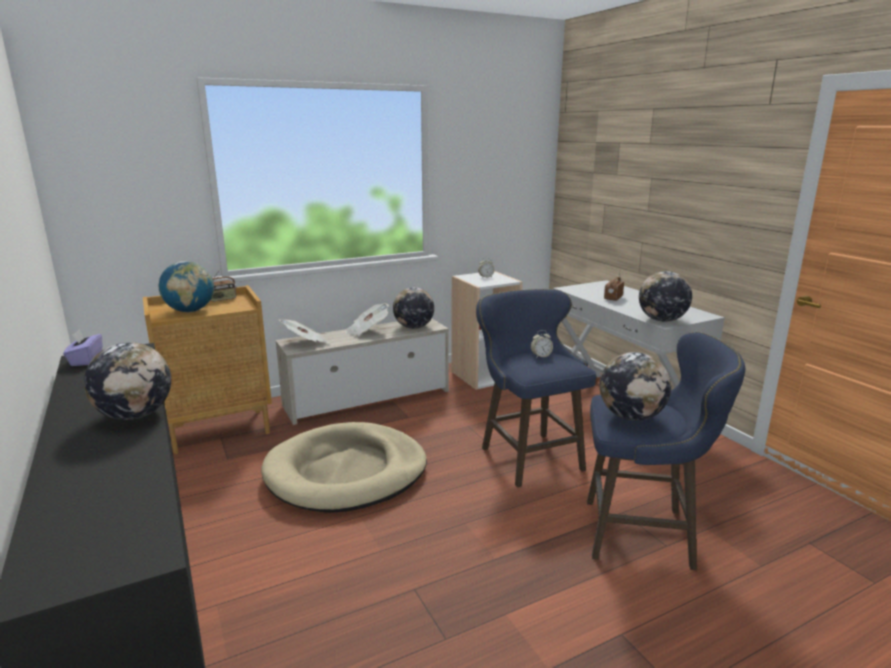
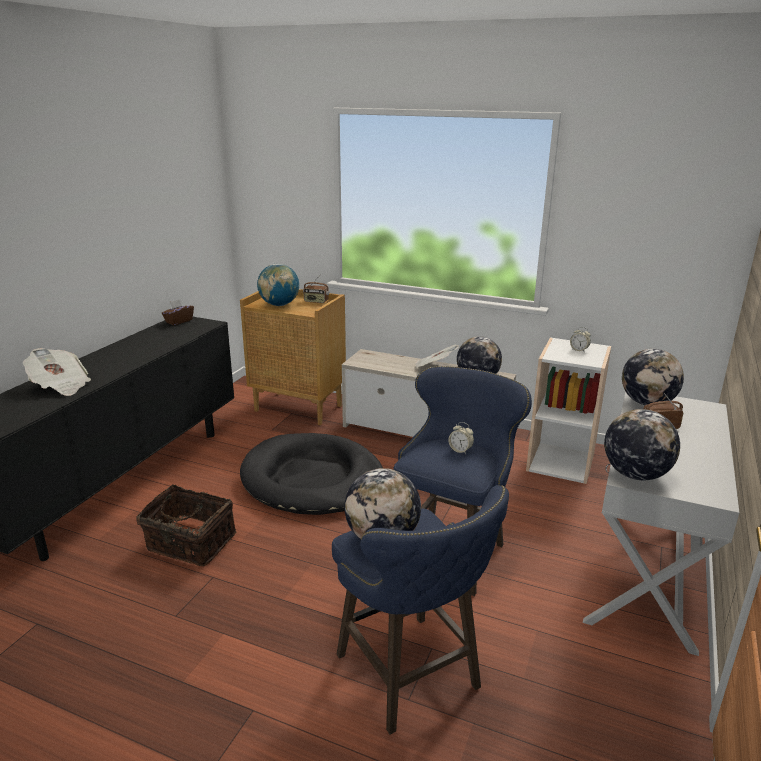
camera: 50 degrees right, 5 degrees up
purple tissue box [63,329,102,366] -> brown tissue box [162,299,194,325]
globe [84,342,171,420] -> globe moved to [622,349,684,405]
beige dog bed [261,422,427,513] -> black dog bed [240,433,383,515]
newspaper [279,320,329,343] -> newspaper moved to [23,348,91,396]
none -> basket [137,484,236,566]

